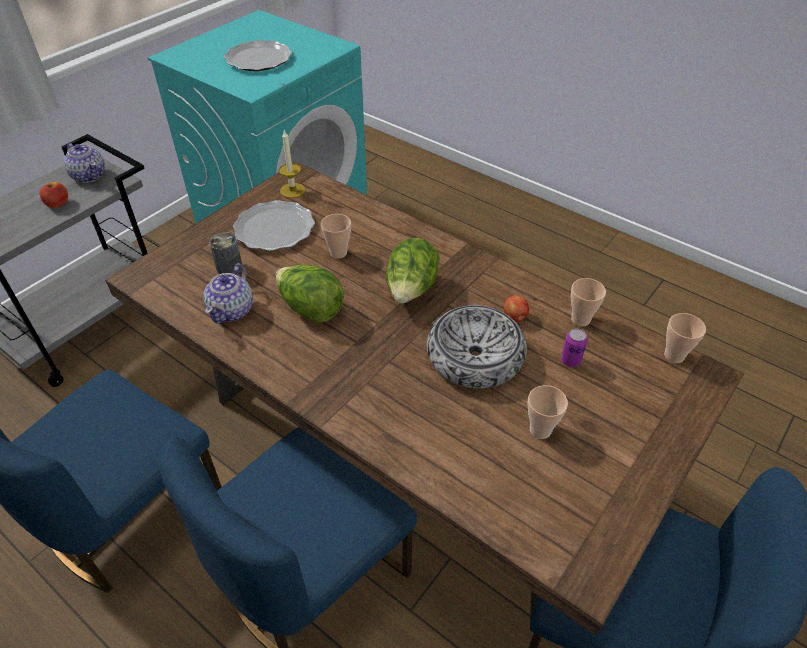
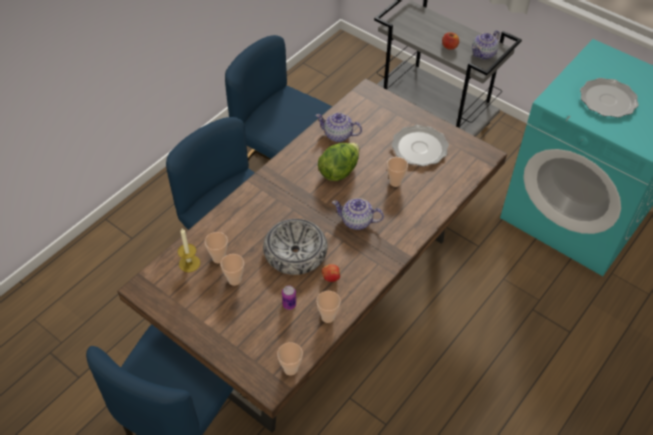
camera: 90 degrees right, 5 degrees up
can [209,232,242,274] -> none
candle [279,130,305,198] -> candle moved to [178,228,200,272]
lettuce [386,238,440,304] -> teapot [332,198,384,230]
none -> cup [205,232,228,263]

